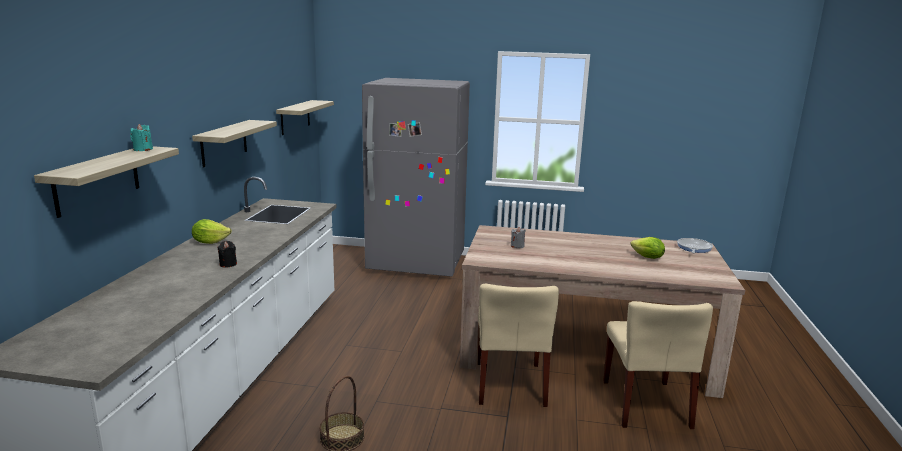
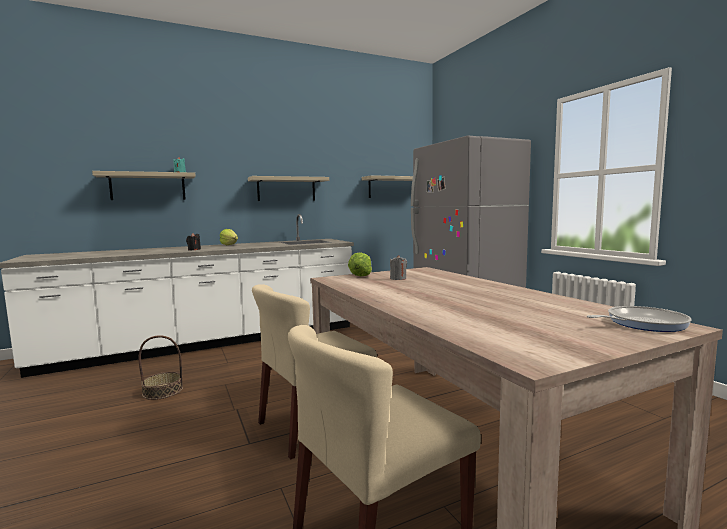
camera: 55 degrees right, 10 degrees down
lettuce [631,237,665,259] -> lettuce moved to [348,252,372,277]

